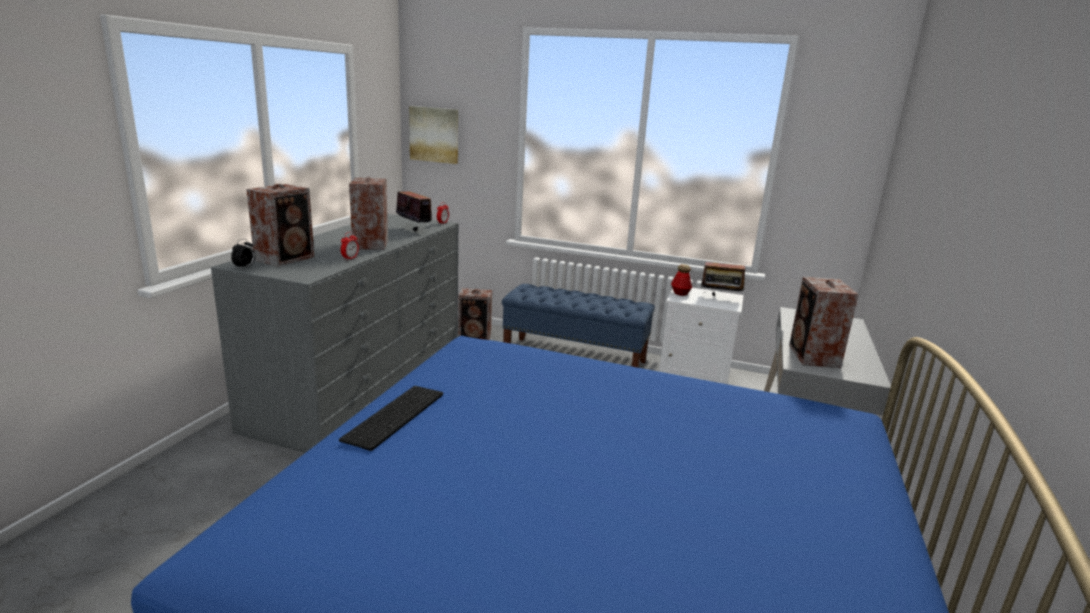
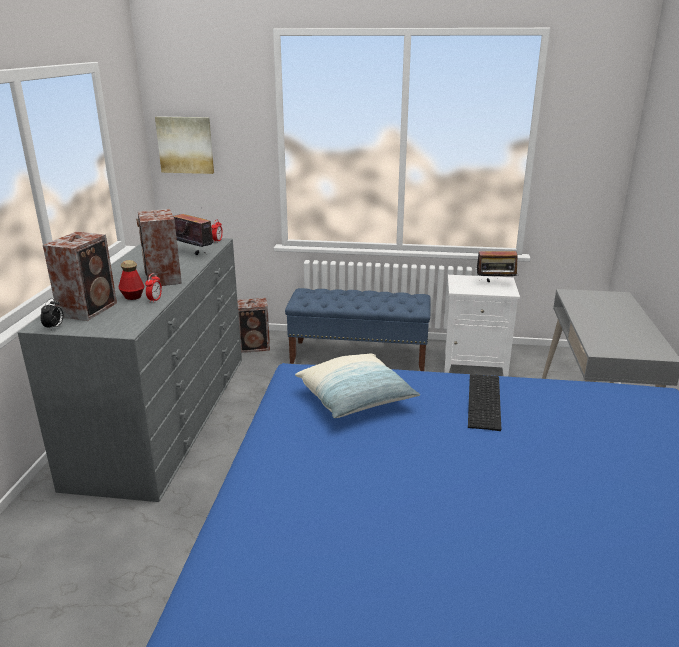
camera: 10 degrees left, 5 degrees up
keyboard [339,386,443,451] -> keyboard moved to [468,374,501,431]
bottle [671,264,692,296] -> bottle moved to [119,260,145,300]
speaker [789,277,859,368] -> none
none -> pillow [295,354,420,418]

